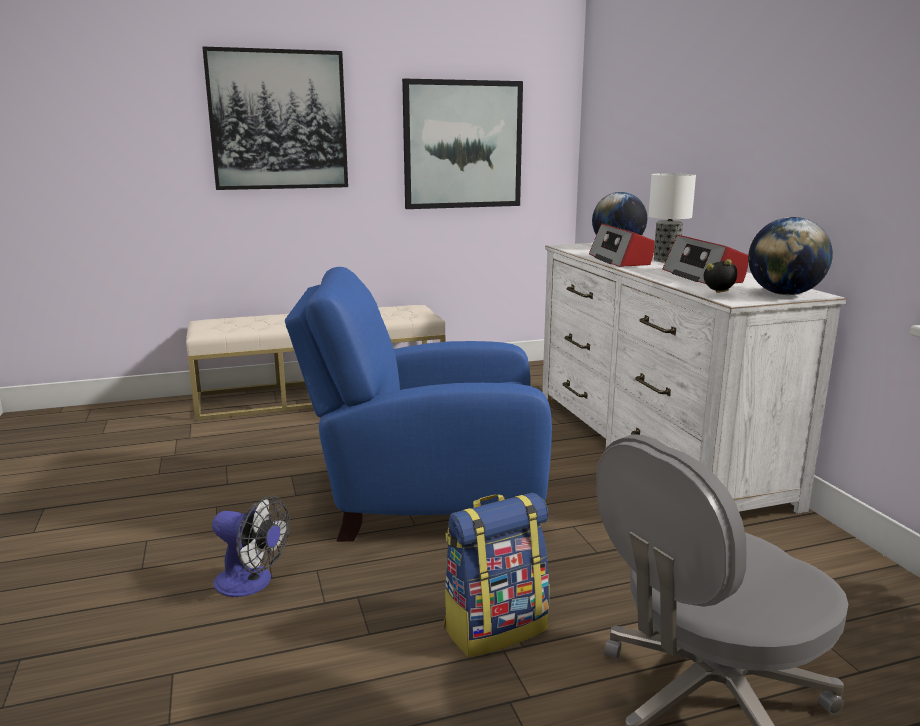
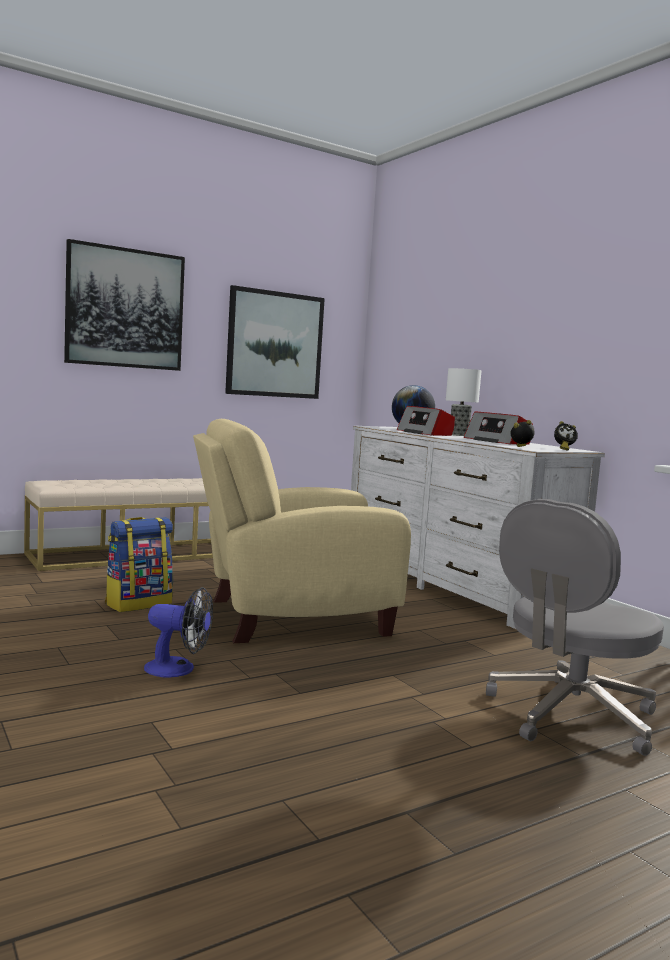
camera: 15 degrees left, 10 degrees down
blue armchair [285,267,552,542] -> beige armchair [193,419,411,643]
backpack [444,493,550,657] -> backpack moved to [105,517,173,612]
globe [748,217,833,295] -> alarm clock [554,421,578,451]

